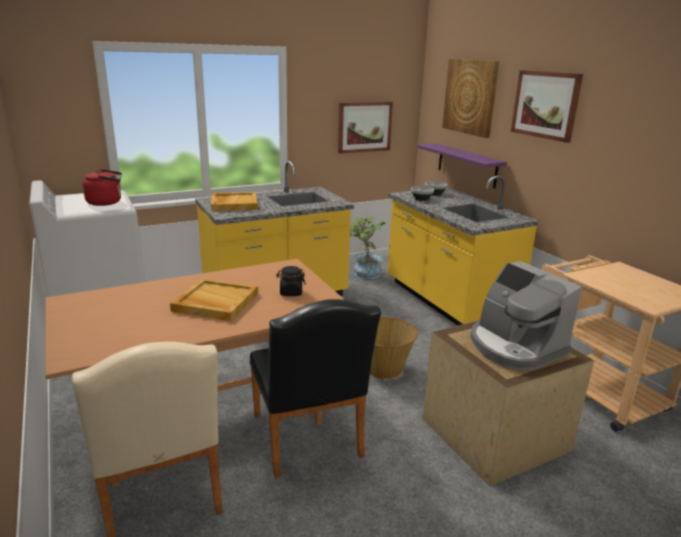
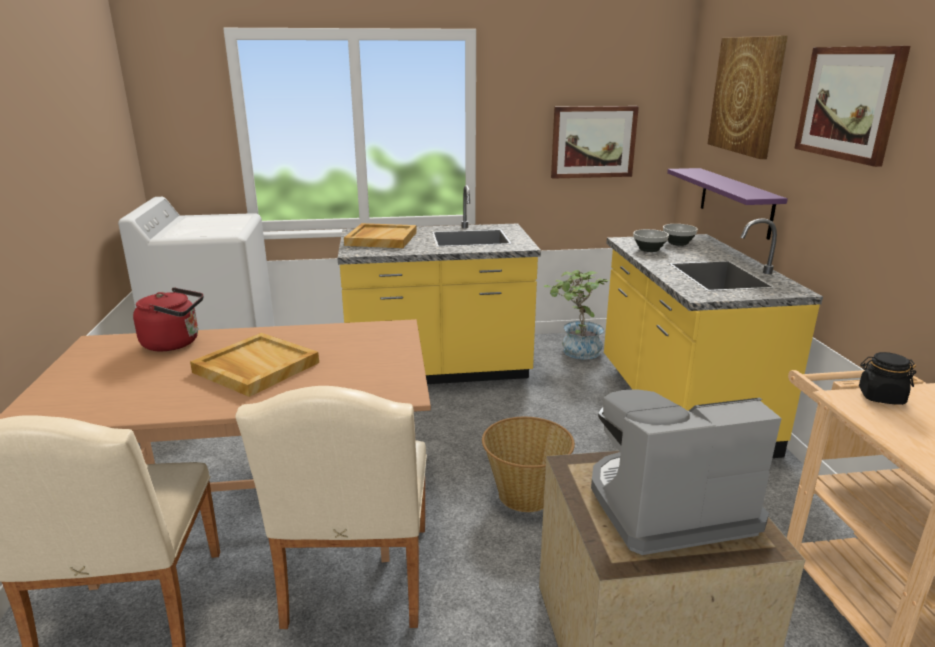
camera: 20 degrees right, 0 degrees up
red kettle [82,169,122,206] -> red kettle moved to [133,287,204,351]
black chair [250,299,381,478] -> beige chair [235,386,427,629]
black jar [276,266,305,296] -> black jar moved to [859,352,916,405]
coffee machine [470,261,582,370] -> coffee machine turned 90 degrees clockwise [591,389,782,555]

